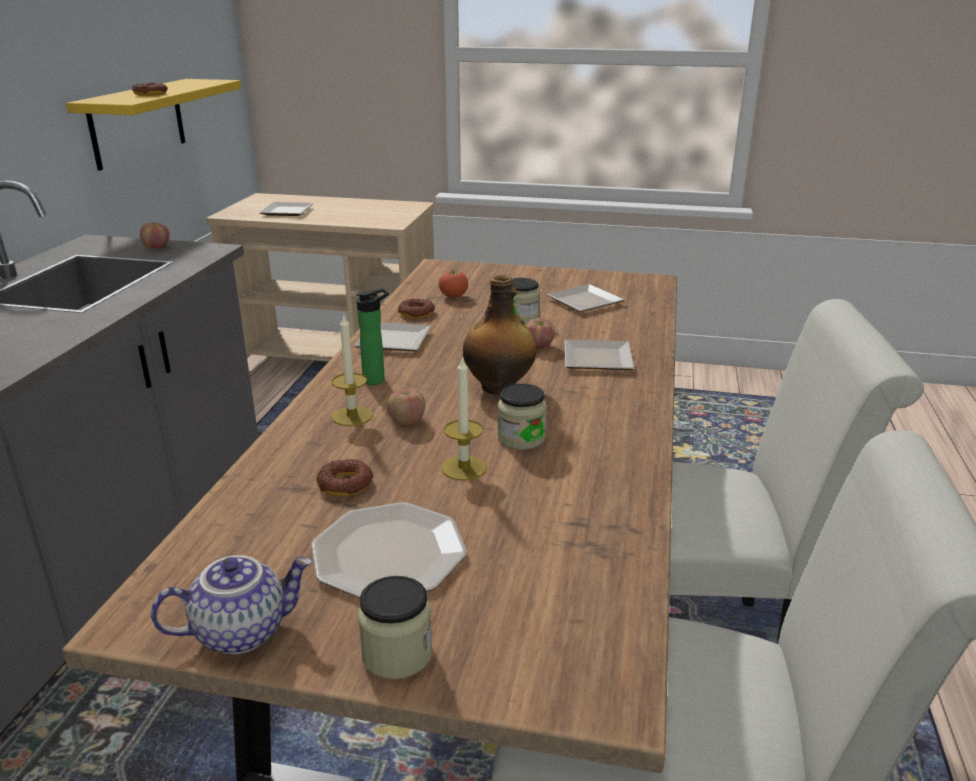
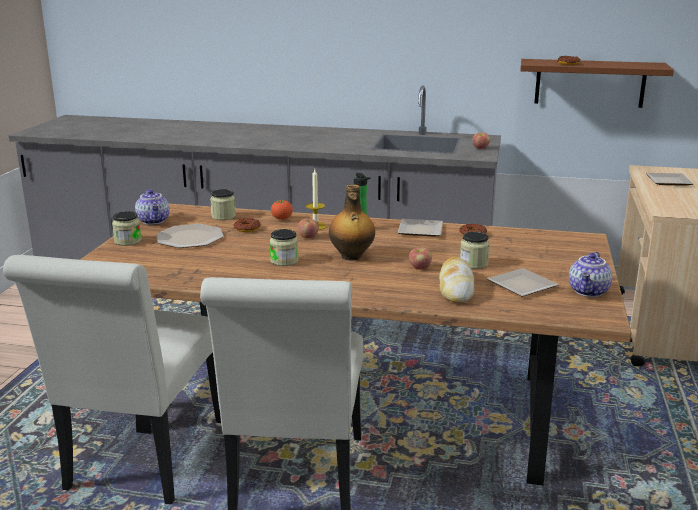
camera: 90 degrees right, 5 degrees down
yellow shelf [66,79,241,171] -> brown shelf [520,59,674,108]
tomato [439,269,468,298] -> tomato moved to [271,199,293,220]
candle [441,356,487,481] -> none
plate [564,340,635,370] -> none
none -> jar [210,189,236,220]
none -> bread [439,257,474,303]
none -> teapot [569,252,612,297]

